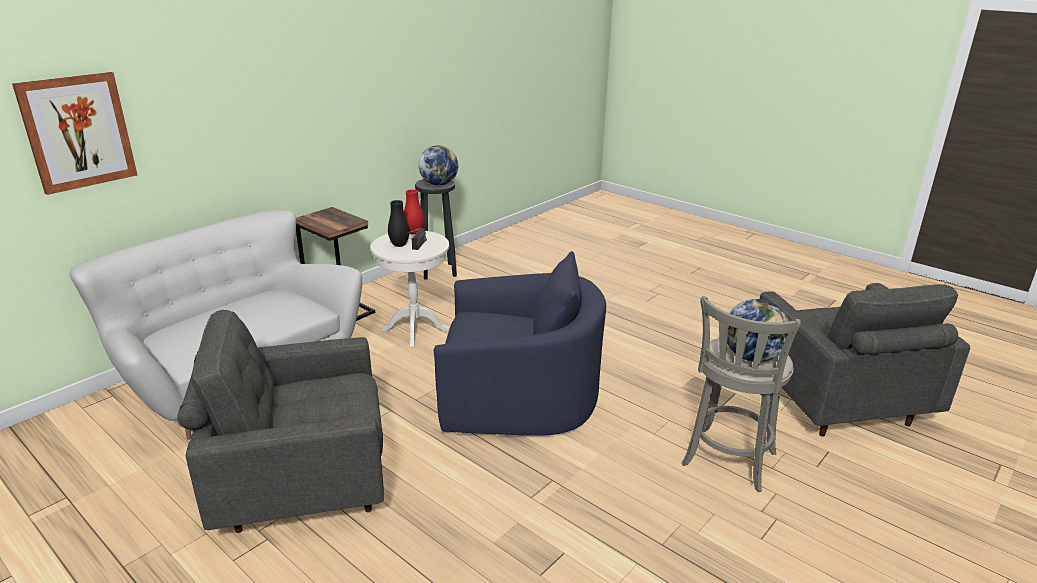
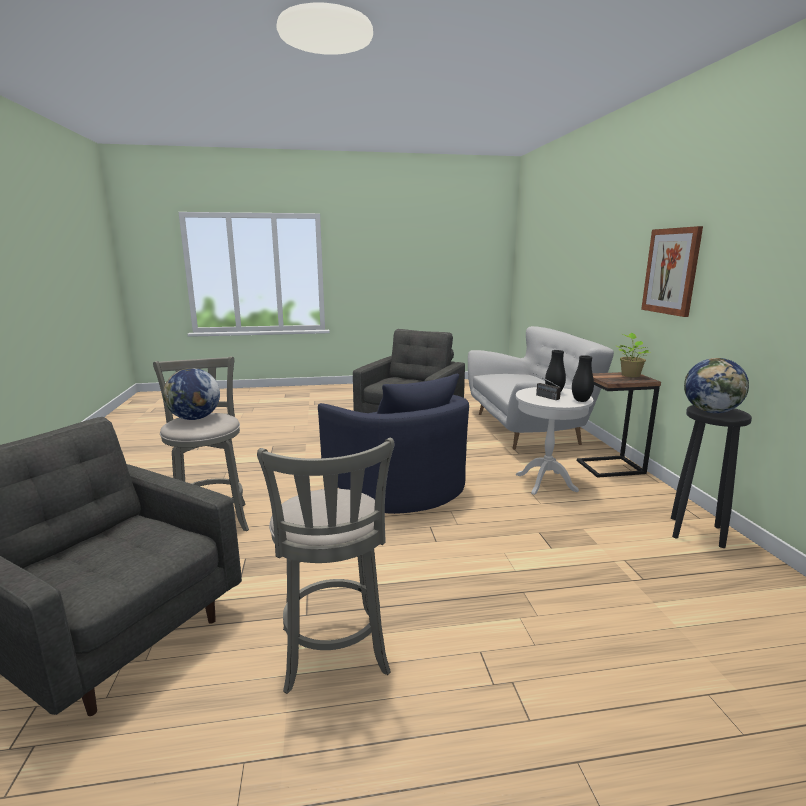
camera: 130 degrees right, 10 degrees down
picture [12,72,137,195] -> picture moved to [641,226,703,317]
red vase [404,189,424,234] -> black vase [572,355,594,402]
blue armchair [434,251,606,436] -> blue armchair turned 75 degrees counterclockwise [318,374,469,514]
none -> grey stool [257,438,394,694]
none -> potted plant [617,333,651,377]

